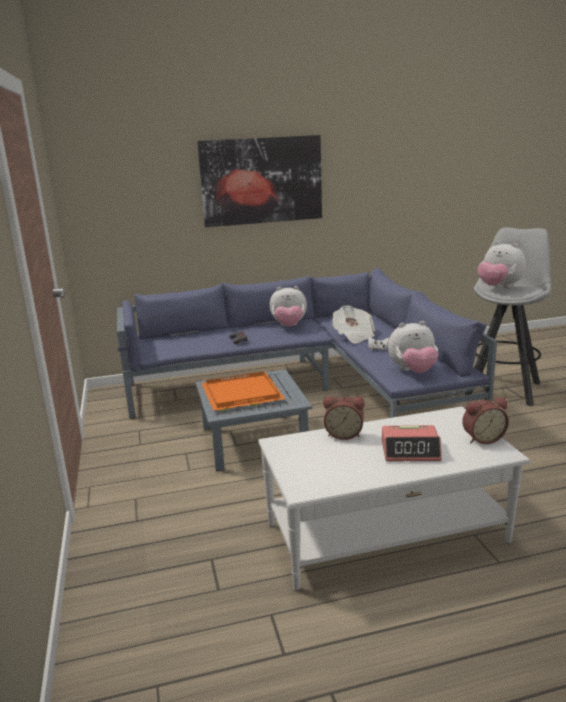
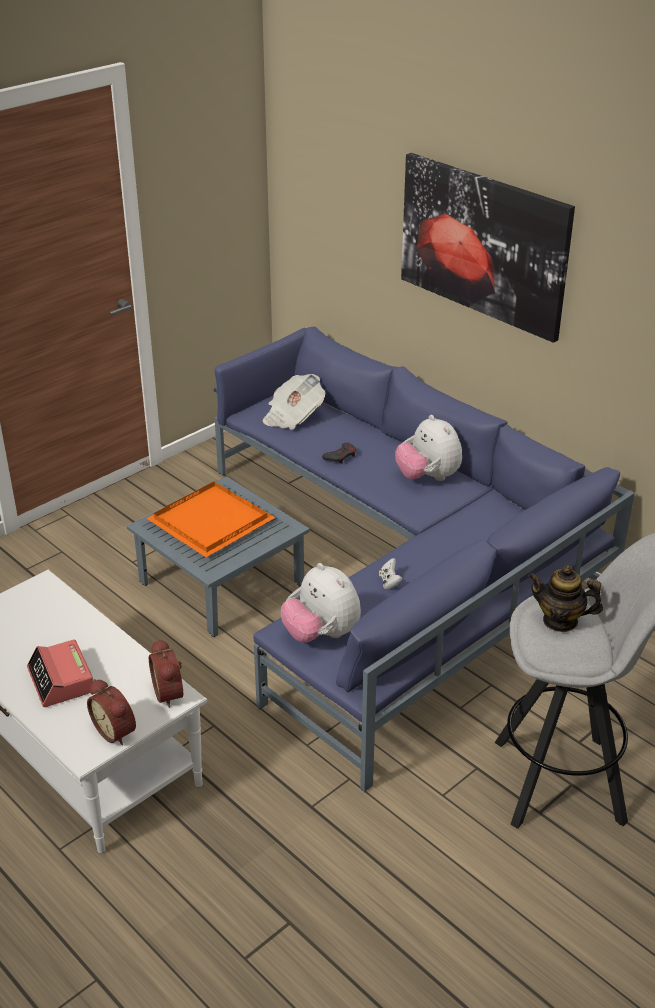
camera: 60 degrees right, 15 degrees up
alarm clock [323,396,365,440] -> alarm clock moved to [149,639,183,708]
newspaper [332,306,375,343] -> newspaper moved to [263,374,325,430]
plush toy [478,241,526,288] -> teapot [528,565,603,632]

